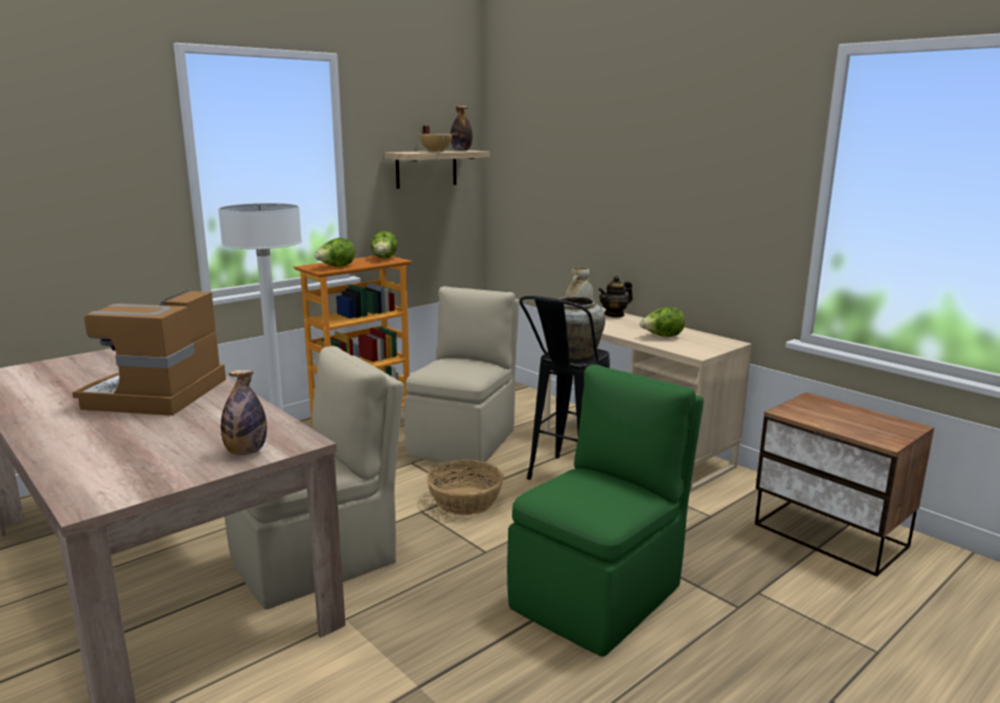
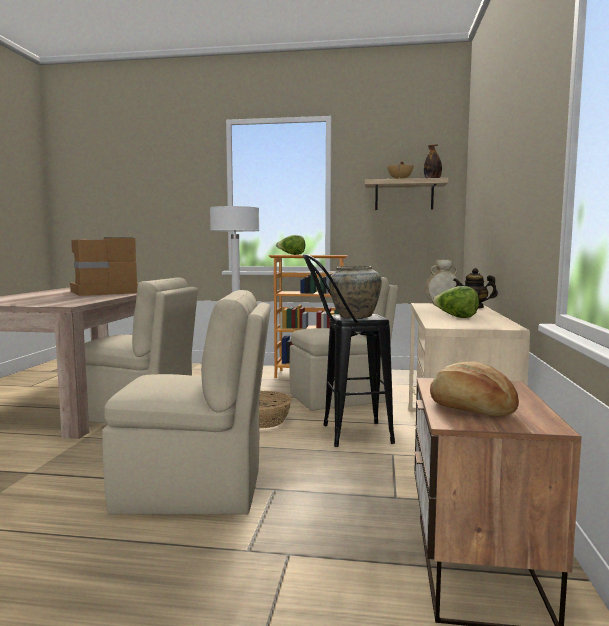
camera: 50 degrees right, 10 degrees down
bottle [221,370,267,455] -> none
lettuce [371,231,398,258] -> none
green chair [507,364,704,657] -> beige chair [102,290,271,515]
none -> bread [430,361,519,416]

